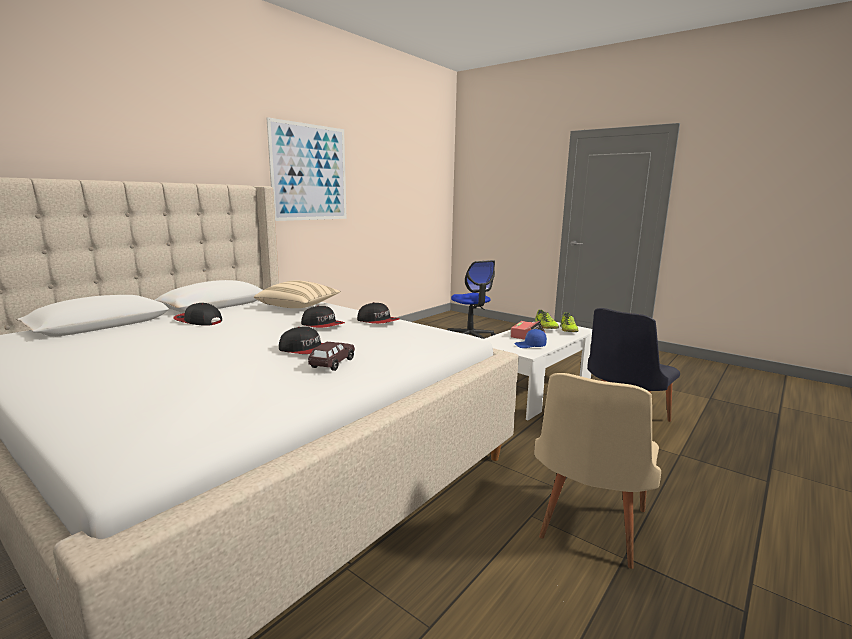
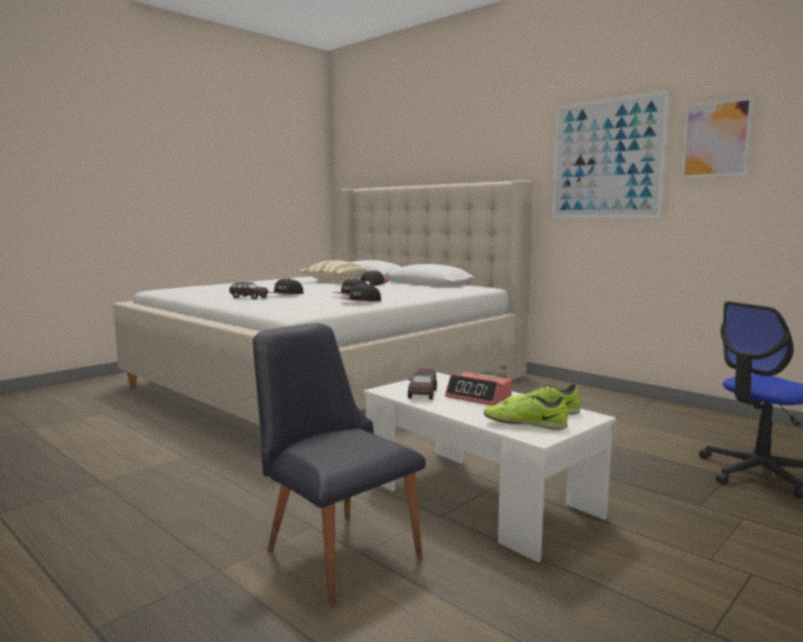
camera: 95 degrees right, 5 degrees down
beige pillow [254,280,341,308] -> beige pillow moved to [299,260,366,281]
blue cap [515,329,547,348] -> brown toy car [408,368,437,400]
beige chair [534,373,661,569] -> none
none -> picture [680,96,754,179]

